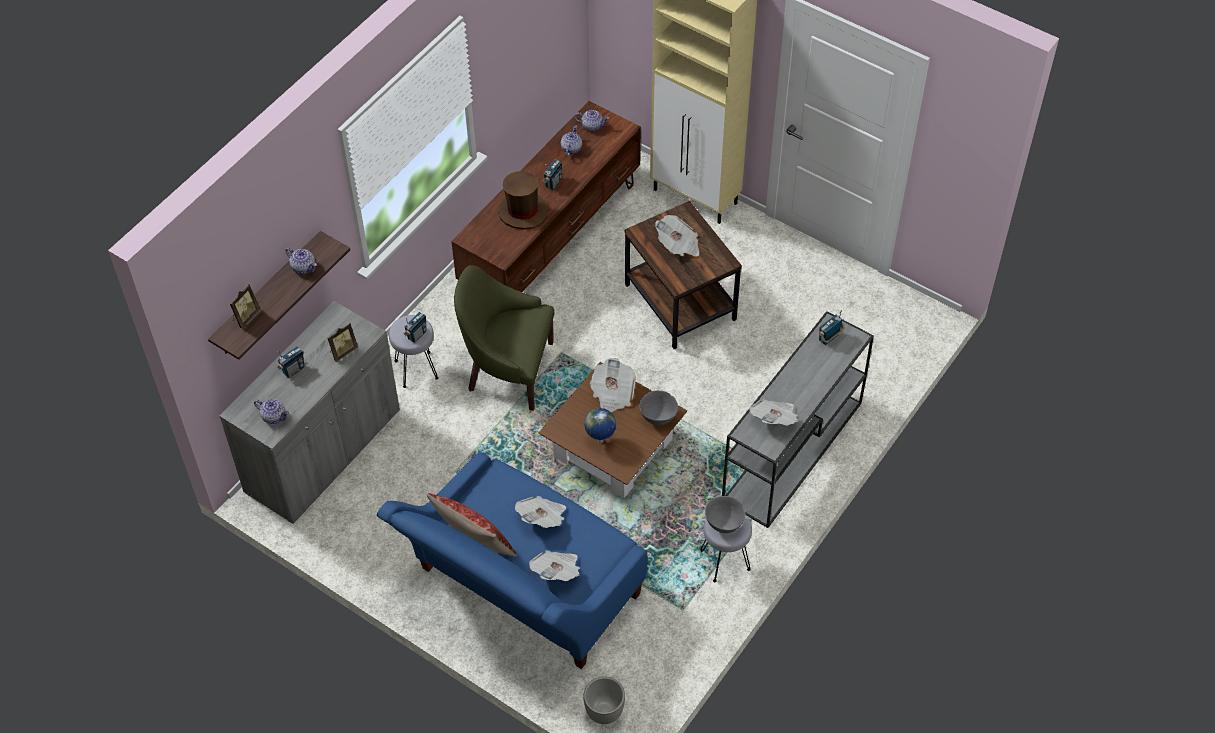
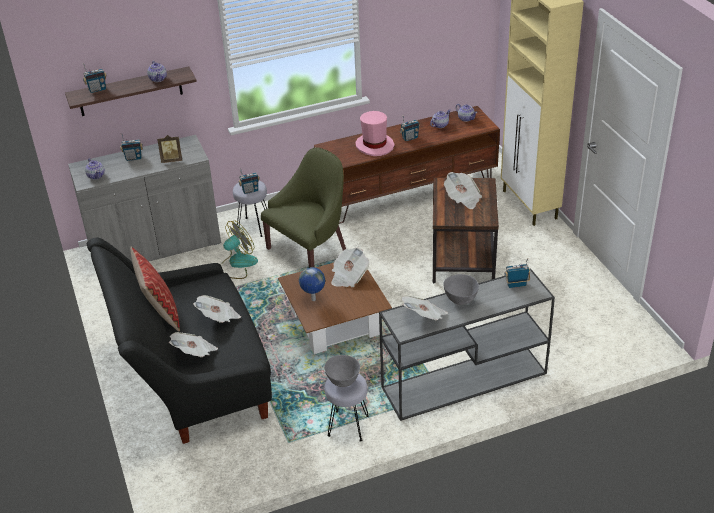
camera: 35 degrees right, 15 degrees down
picture frame [230,284,260,329] -> radio [83,63,107,93]
blue sofa [377,452,647,669] -> black sofa [86,238,272,444]
green armchair [454,265,555,411] -> green armchair turned 90 degrees clockwise [261,147,346,267]
brown hat [498,171,548,230] -> pink hat [355,111,395,156]
grey planter [583,677,625,724] -> none
grey bowl [639,390,678,425] -> grey bowl moved to [443,274,479,305]
none -> fan [220,220,258,279]

